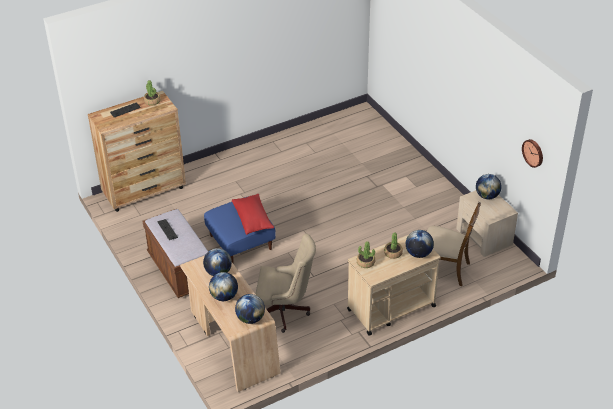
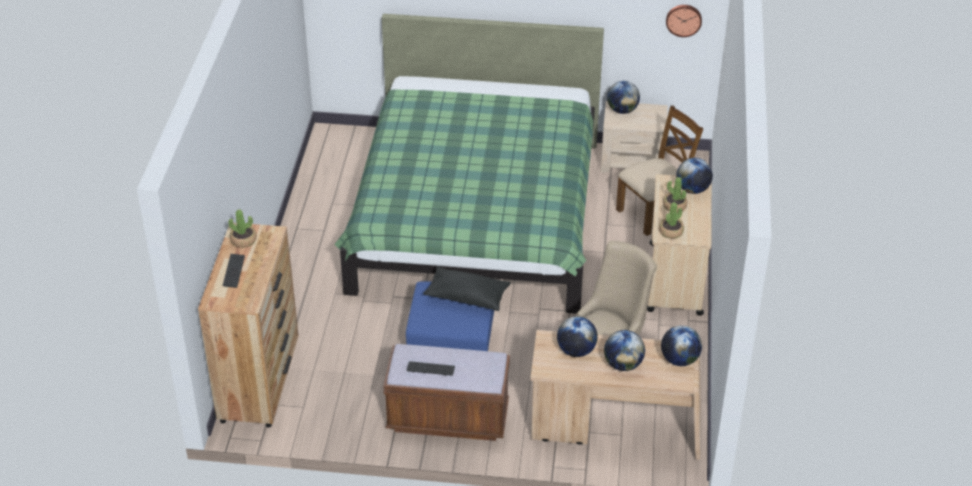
camera: 55 degrees left, 0 degrees up
red pillow [232,194,274,235] -> black pillow [423,266,511,311]
none -> green bed [334,14,604,314]

